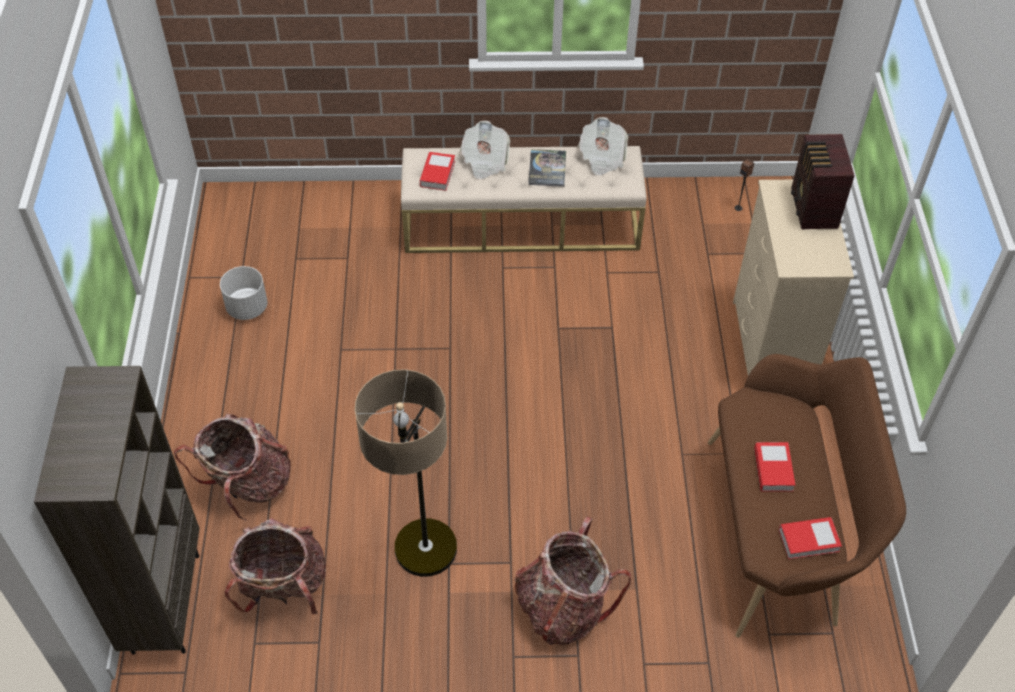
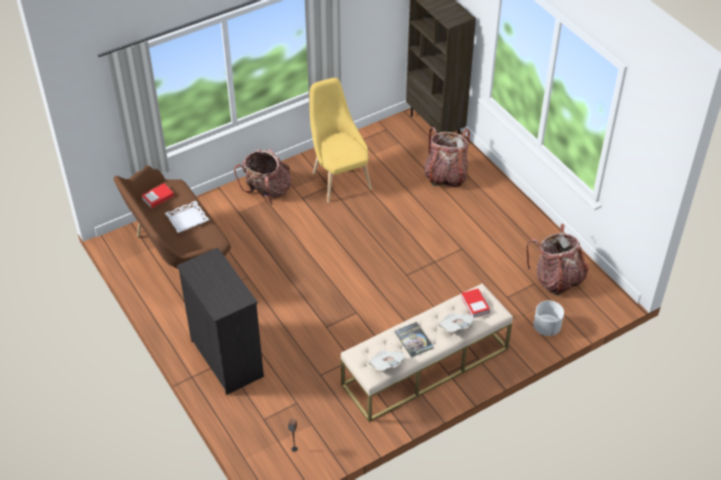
camera: 150 degrees right, 5 degrees down
white planter [220,266,267,320] -> white planter moved to [534,300,564,336]
backpack [225,518,326,614] -> backpack moved to [527,224,589,295]
floor lamp [354,369,457,577] -> yellow chair [309,78,372,203]
beige dresser [733,180,854,376] -> black dresser [177,248,264,395]
book [754,442,795,491] -> white tray [165,201,209,233]
radio [791,134,855,229] -> none

